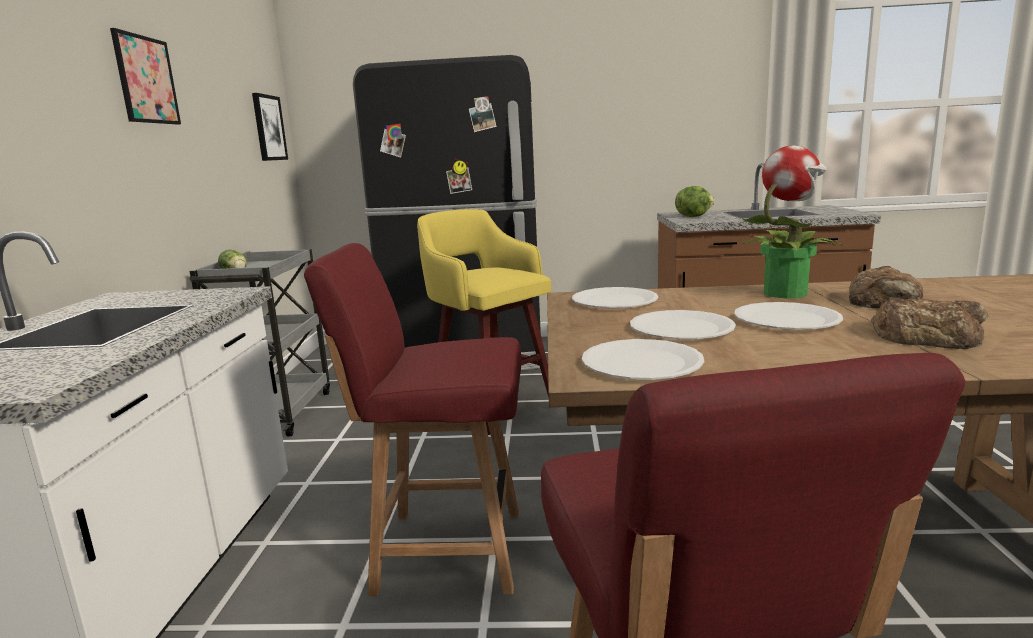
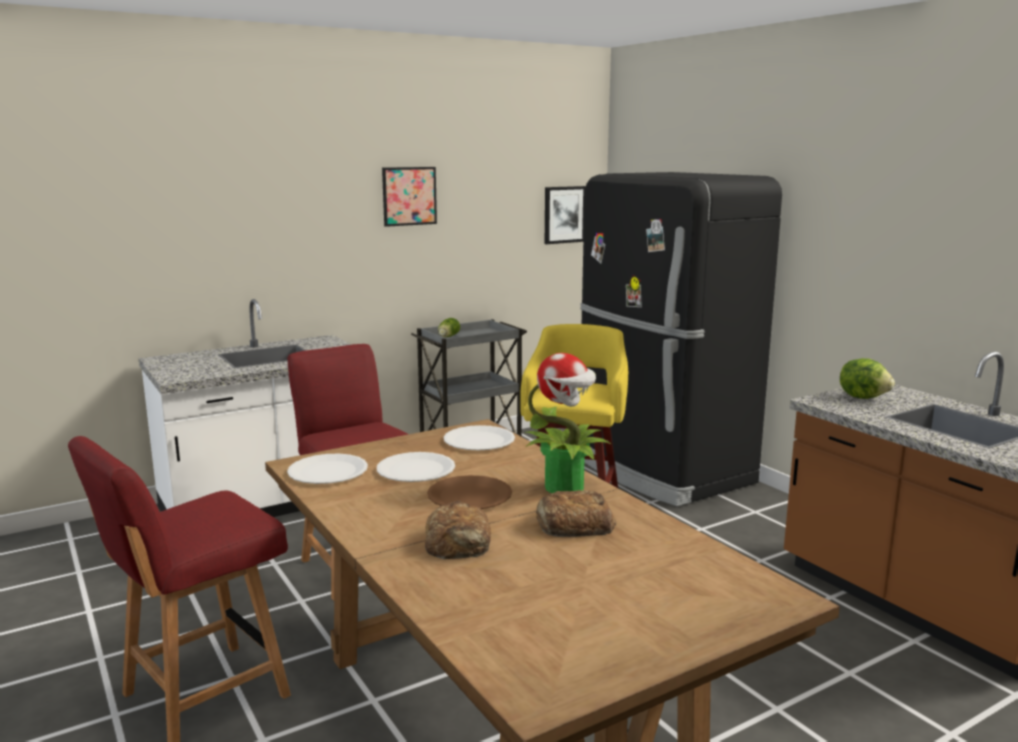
camera: 55 degrees right, 0 degrees up
white plate [734,302,843,330] -> brown plate [427,475,512,509]

